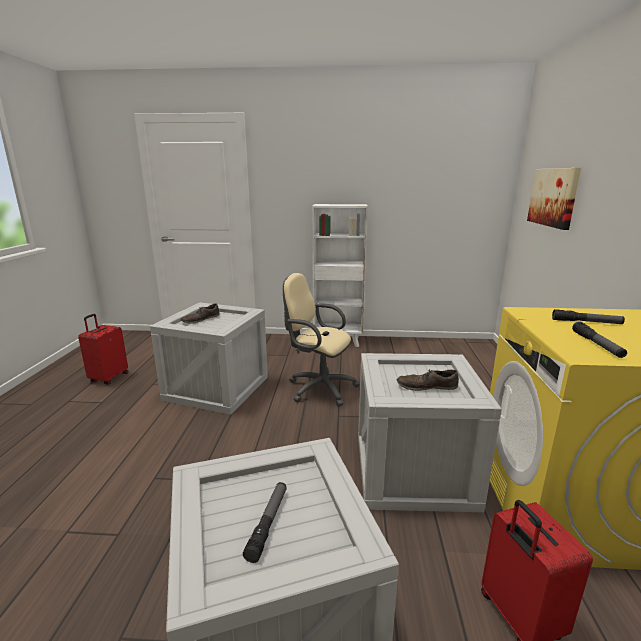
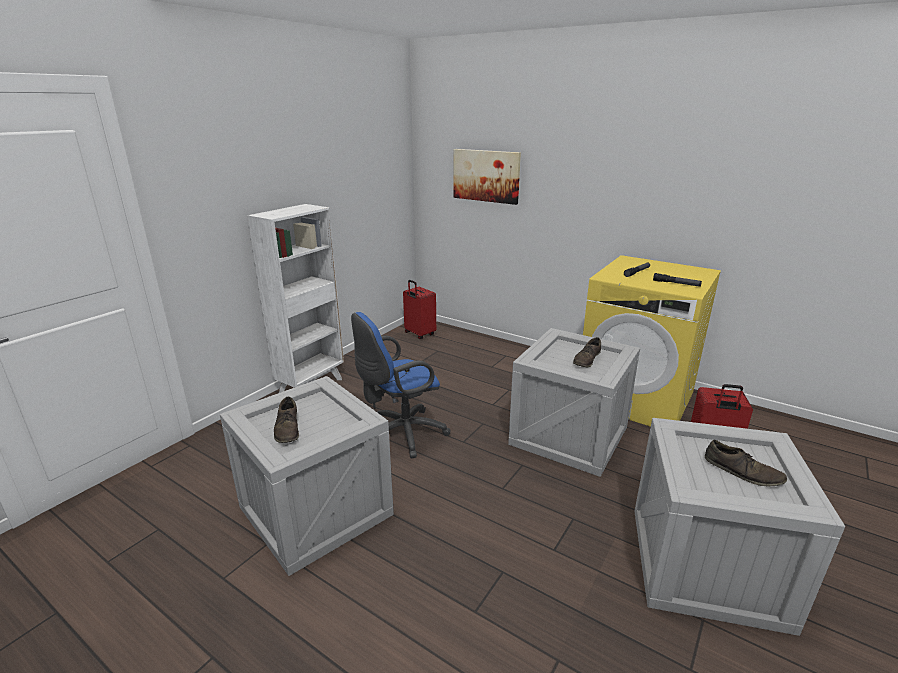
camera: 60 degrees left, 5 degrees up
red suitcase [78,314,128,385] -> red suitcase moved to [403,280,436,339]
flashlight [243,482,287,563] -> brown shoe [705,440,787,486]
beige office chair [283,273,360,407] -> blue office chair [351,312,450,458]

